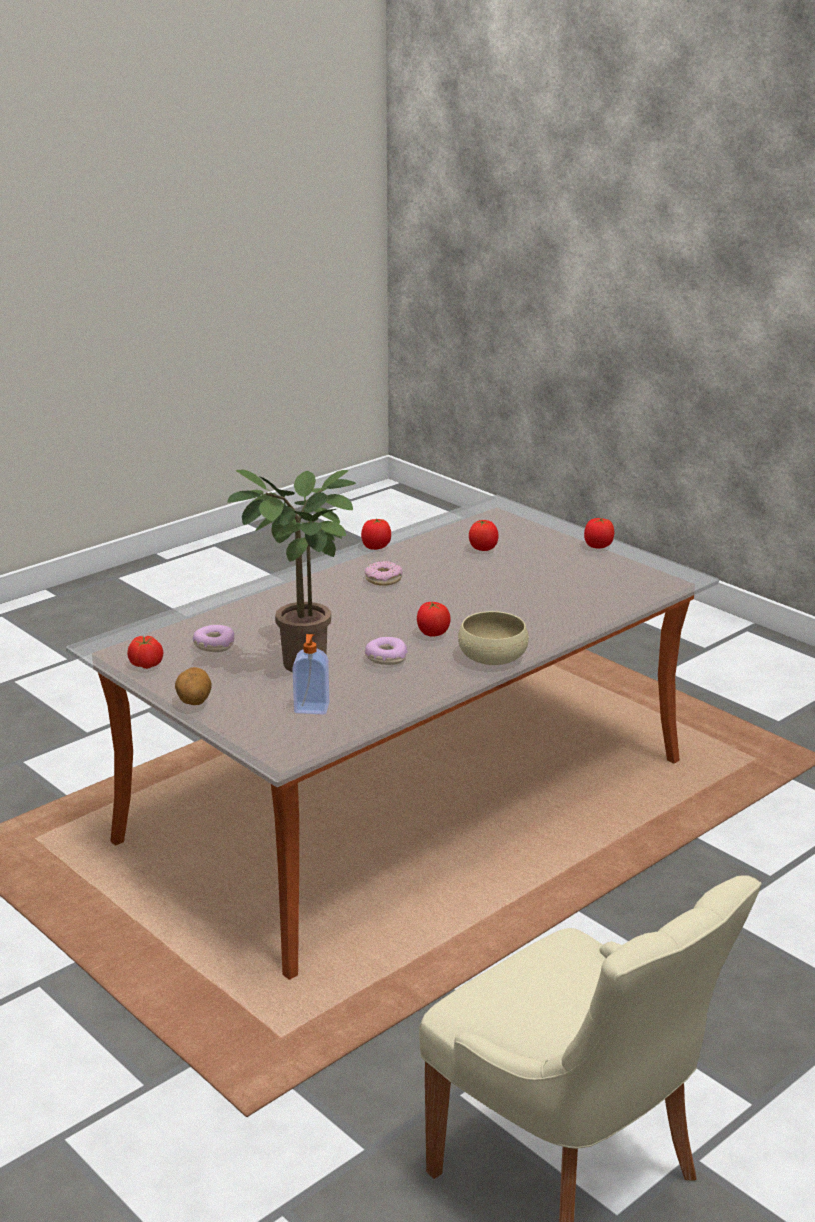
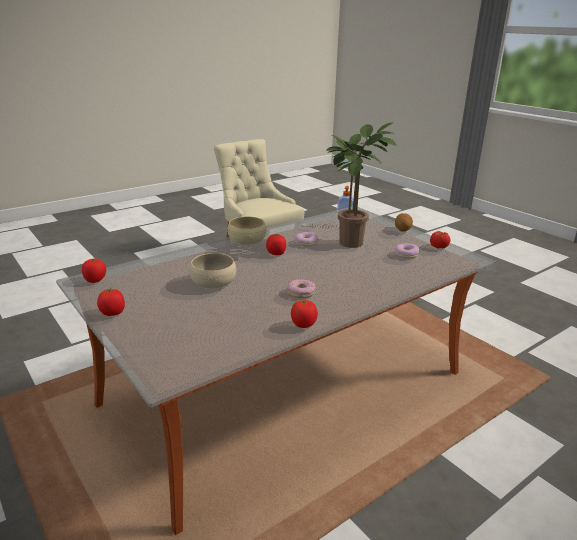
camera: 175 degrees left, 0 degrees up
tomato [469,520,498,551] -> tomato moved to [82,258,106,283]
none -> beige bowl [189,253,237,288]

